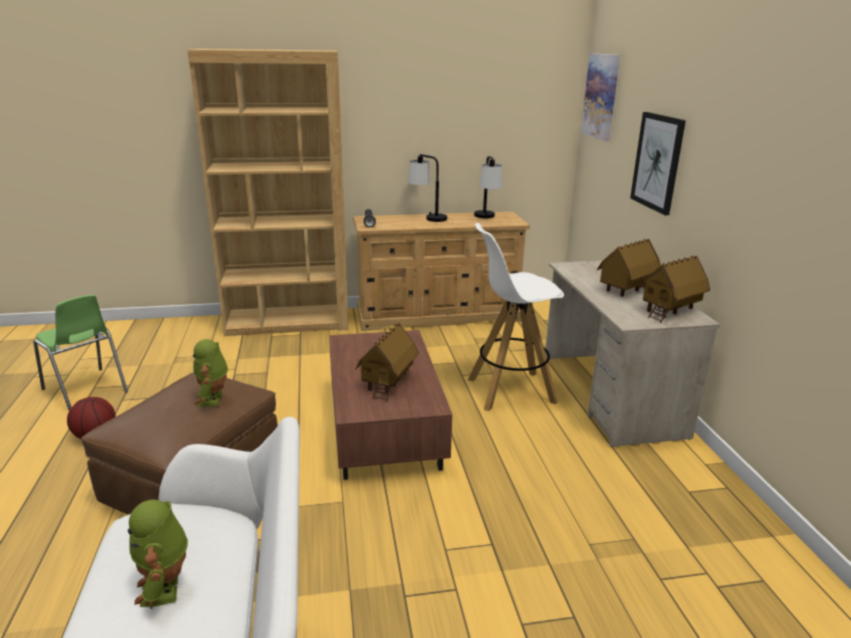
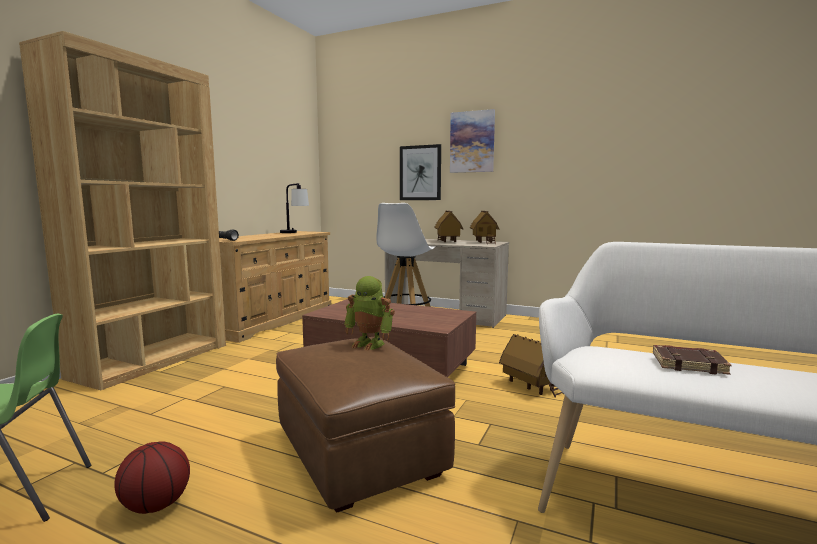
camera: 55 degrees left, 15 degrees down
toy robot [128,500,188,609] -> brown book [653,345,732,375]
toy house [355,323,419,402] -> toy house moved to [499,334,562,398]
table lamp [408,154,447,222] -> none
picture [581,53,620,141] -> picture moved to [450,109,495,173]

